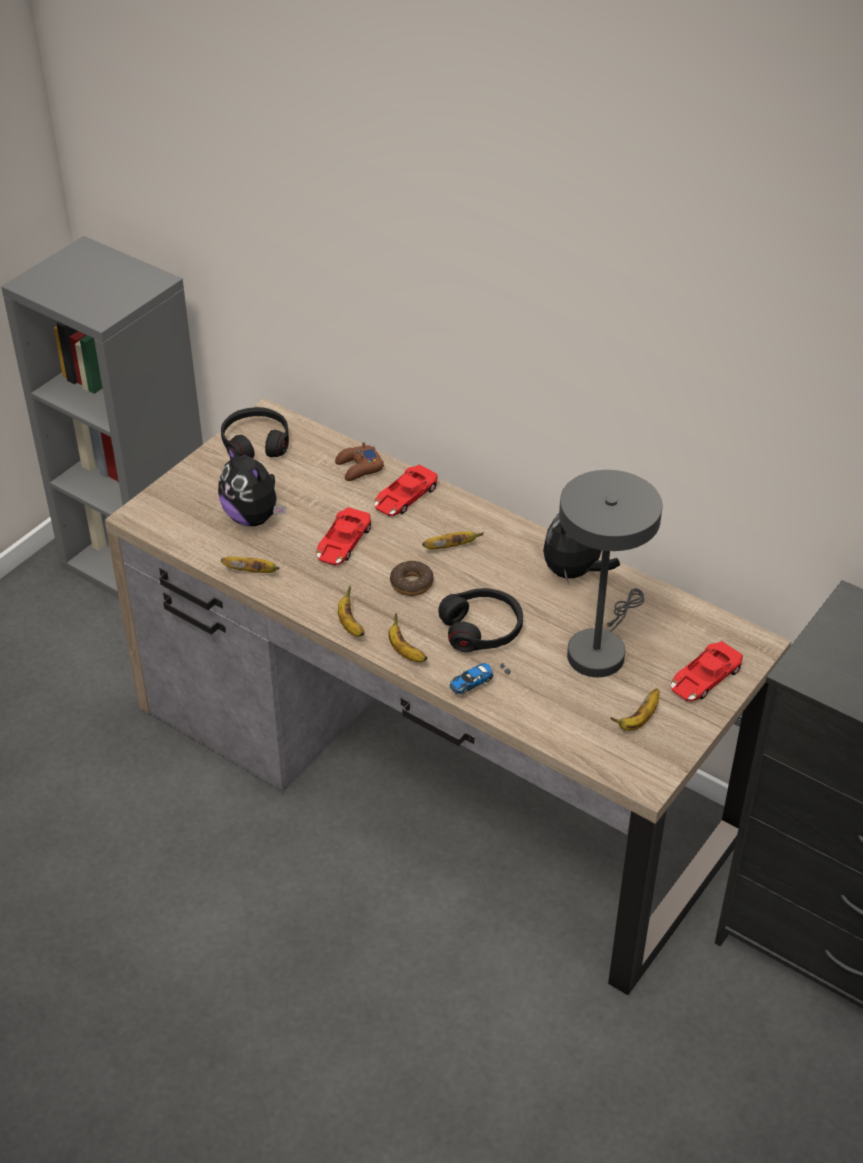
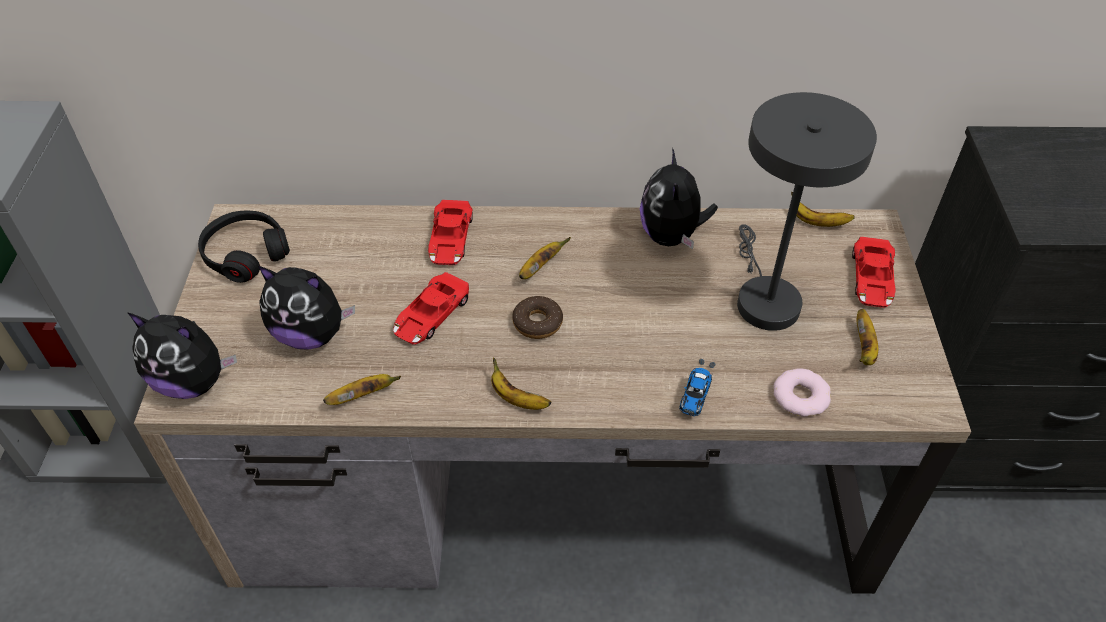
camera: 35 degrees left, 5 degrees up
red toy car [317,507,371,566] -> red toy car turned 45 degrees clockwise [393,272,469,345]
brown game controller [335,442,384,481] -> none
banana [389,613,428,662] -> banana moved to [791,192,855,227]
black headphones [438,588,523,652] -> none
none -> plush toy [127,312,237,399]
none -> donut [774,368,831,417]

